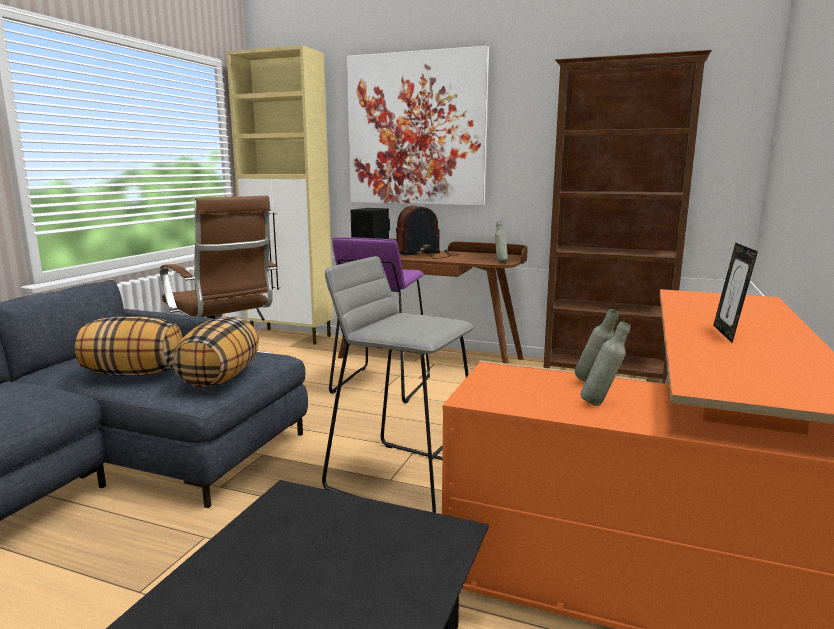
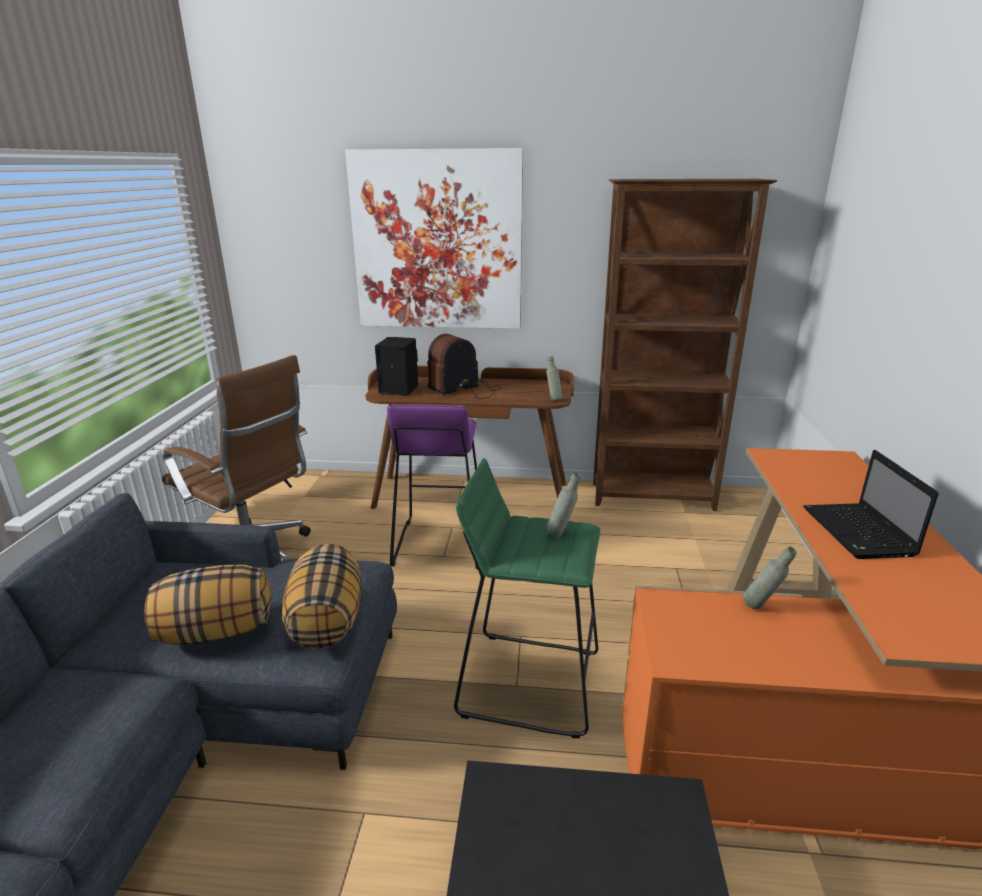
camera: 15 degrees left, 10 degrees up
beige cabinet [226,45,333,345] -> none
grey stool [322,256,475,513] -> green stool [454,458,600,738]
grey bottle [580,321,631,406] -> grey bottle moved to [546,473,581,537]
picture frame [713,243,758,343] -> laptop [803,450,939,559]

